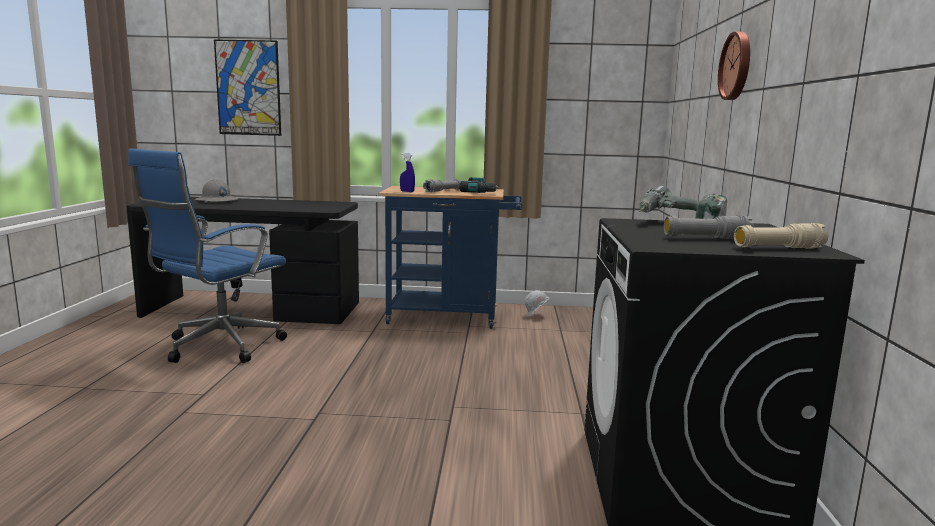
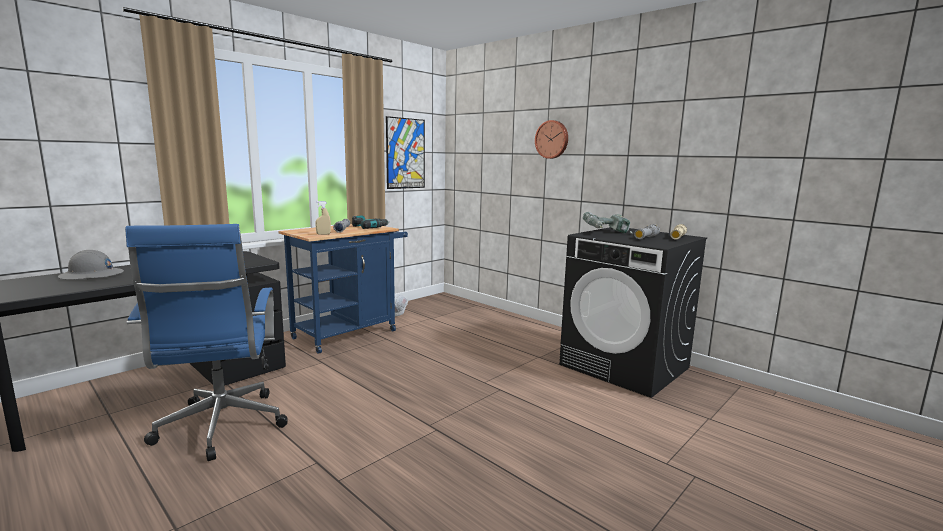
camera: 50 degrees left, 0 degrees up
picture [214,39,281,136] -> picture moved to [386,116,425,189]
blue spray bottle [400,153,415,192] -> beige spray bottle [315,201,331,235]

